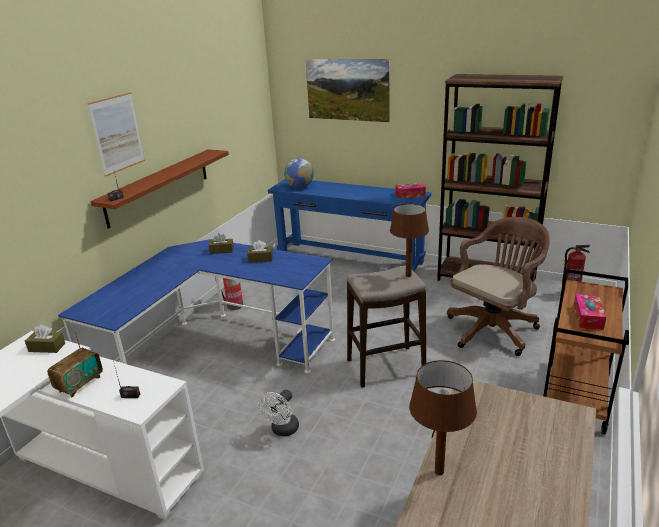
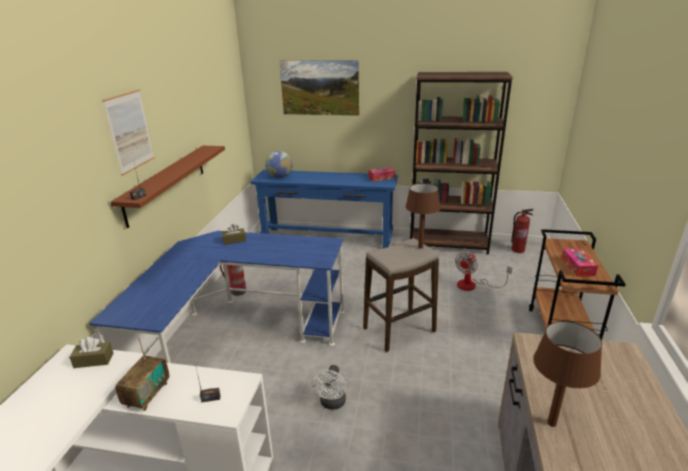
camera: 15 degrees left, 0 degrees up
brown tissue box [247,240,273,263] -> none
brown office chair [447,217,550,356] -> fan [455,252,512,291]

